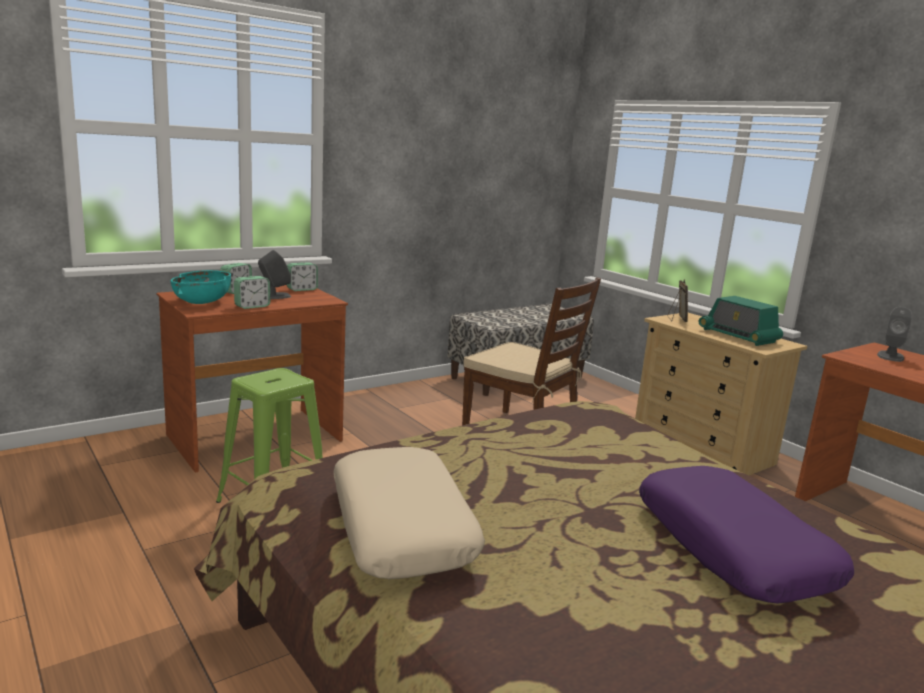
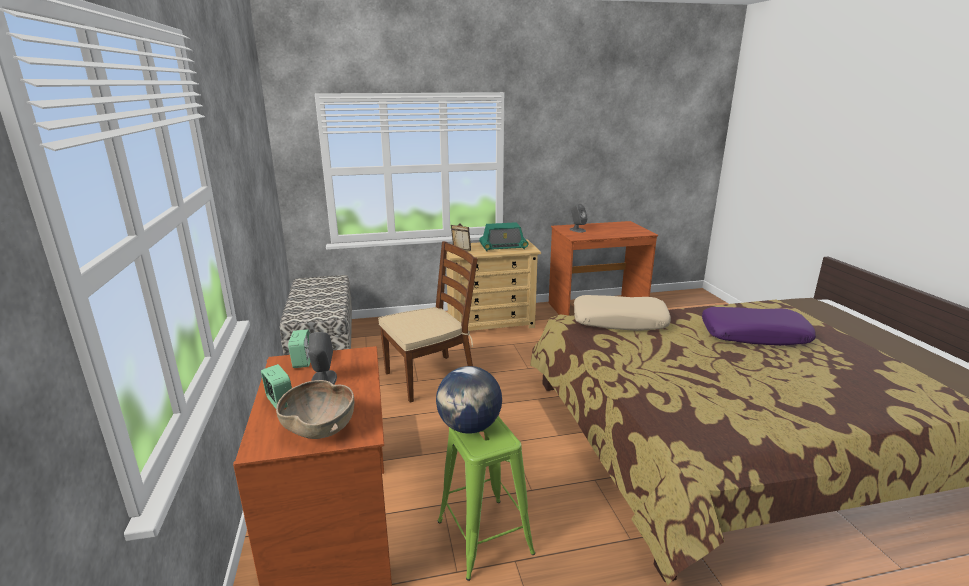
camera: 65 degrees left, 5 degrees up
turquoise bowl [171,270,231,304] -> brown bowl [276,380,354,439]
alarm clock [234,276,270,309] -> none
beige pillow [333,447,485,579] -> beige pillow moved to [574,295,671,331]
none -> globe [436,366,502,434]

